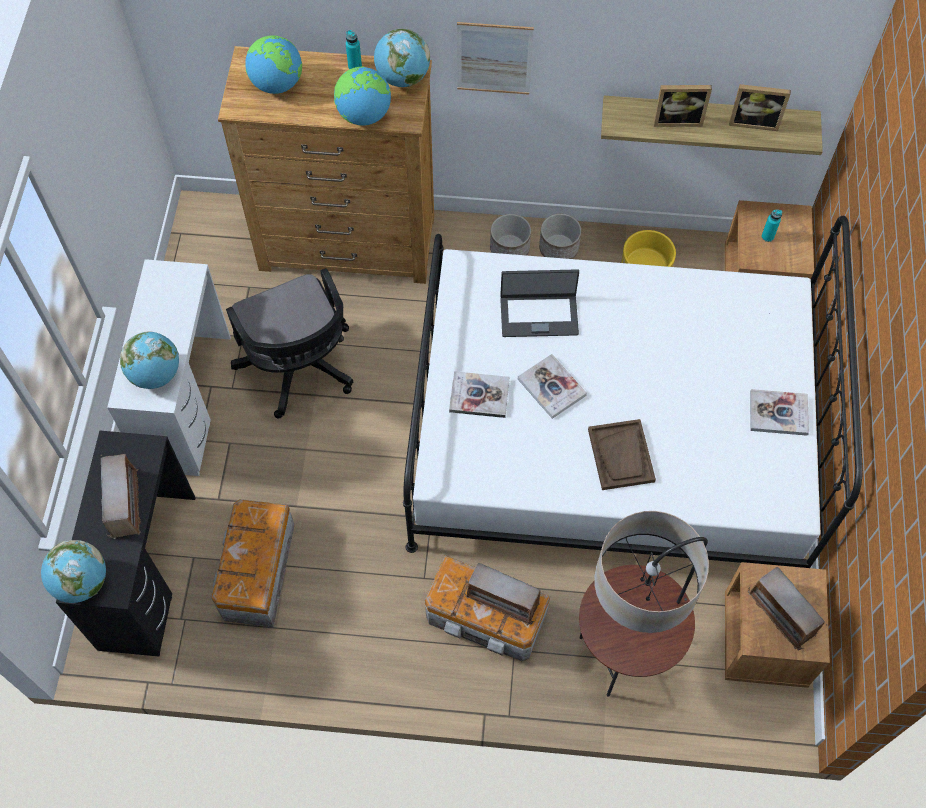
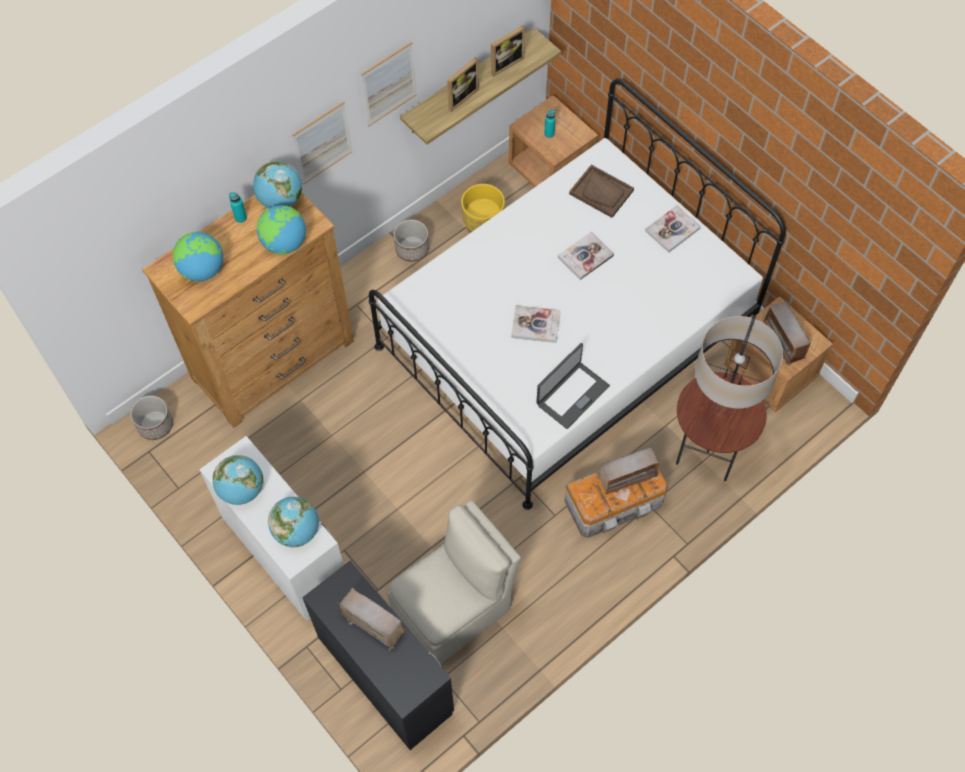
camera: 45 degrees left, 0 degrees up
globe [41,540,106,603] -> globe moved to [213,455,263,505]
storage box [211,499,295,627] -> beige chair [388,500,521,664]
black office chair [226,268,353,418] -> none
book [449,371,510,418] -> book moved to [558,232,614,280]
planter [490,214,531,256] -> planter moved to [130,396,173,440]
laptop [500,269,579,337] -> laptop moved to [536,343,610,429]
brown tray [588,419,656,490] -> brown tray moved to [569,165,634,218]
radio [748,567,827,650] -> radio turned 60 degrees clockwise [762,301,811,366]
none -> picture [361,41,417,126]

